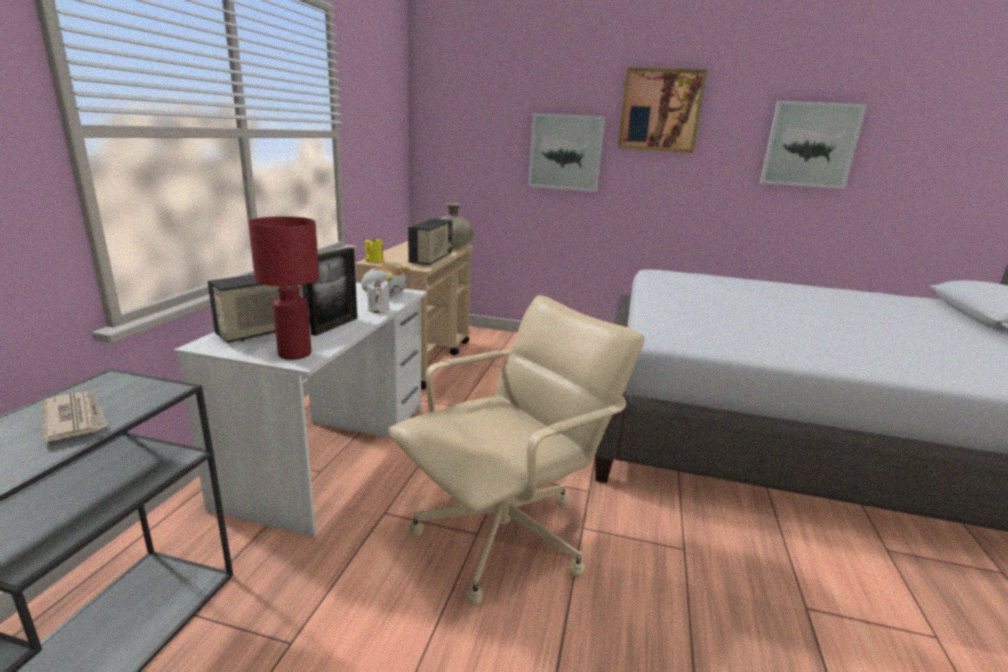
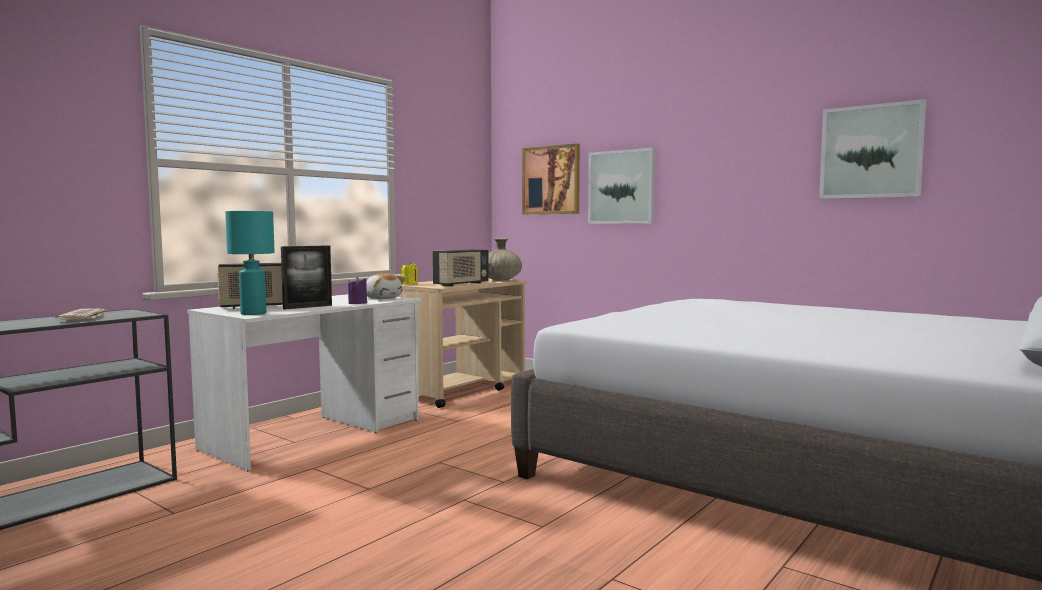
camera: 25 degrees right, 15 degrees down
red table lamp [249,216,319,360] -> turquoise table lamp [225,211,275,315]
white candle [367,279,390,313] -> purple candle [348,276,367,304]
beige office chair [388,295,645,606] -> none
picture [618,68,707,153] -> picture moved to [522,143,580,214]

